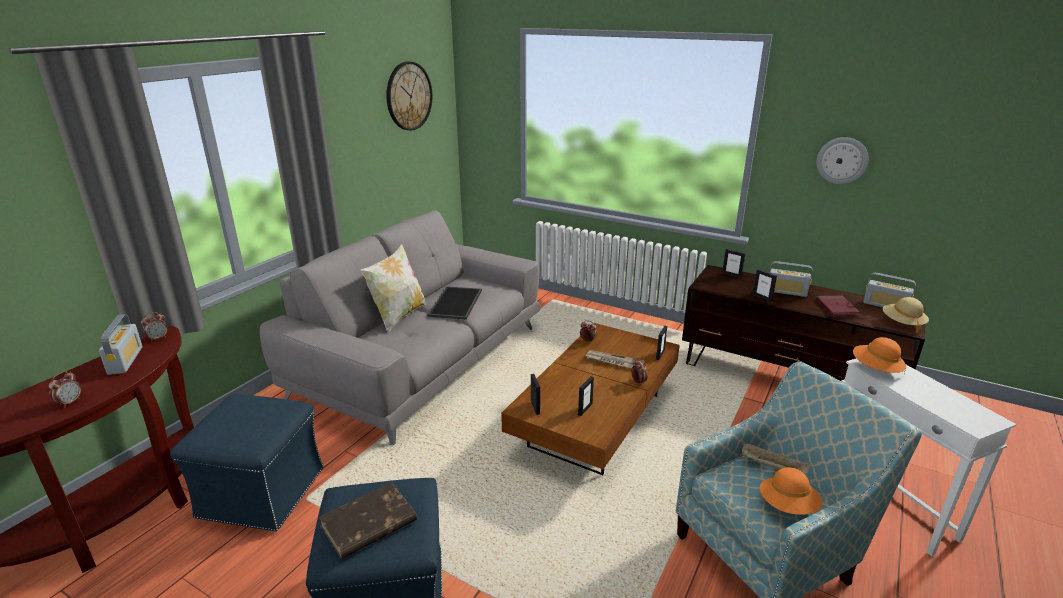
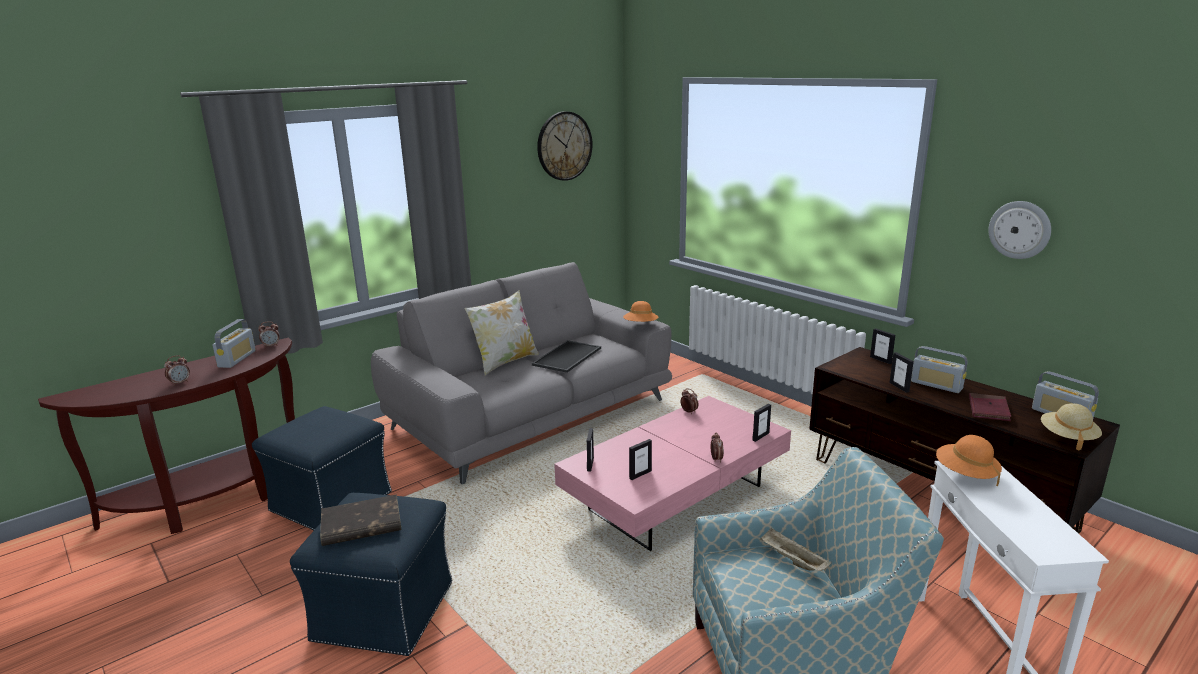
camera: 20 degrees right, 5 degrees down
brown coffee table [501,323,680,475] -> pink coffee table [554,396,791,551]
newspaper [585,350,644,368] -> none
orange hat [760,467,823,515] -> orange hat moved to [623,301,658,322]

